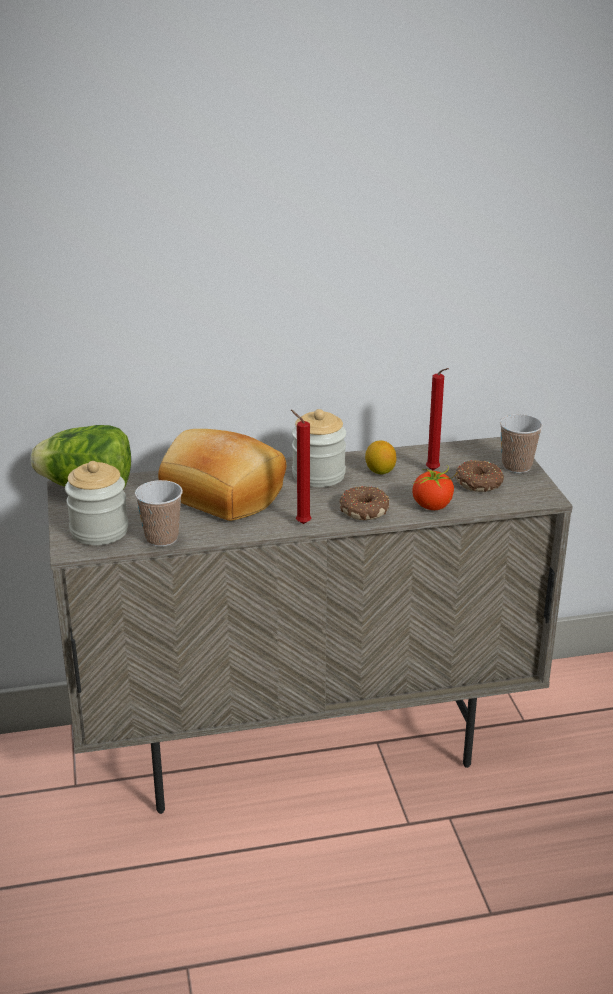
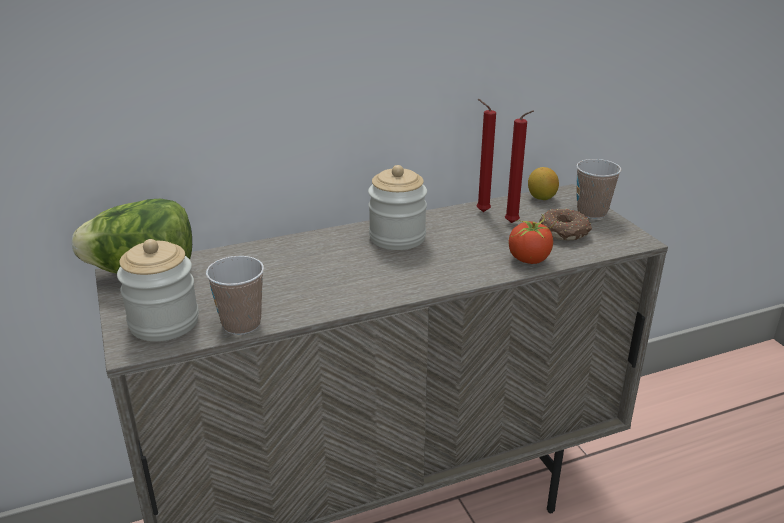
camera: 10 degrees left, 0 degrees up
bread [158,429,286,521] -> none
red candle [291,410,311,524] -> red candle moved to [477,99,496,212]
donut [340,486,389,520] -> none
lemon [365,440,396,475] -> lemon moved to [528,167,559,200]

